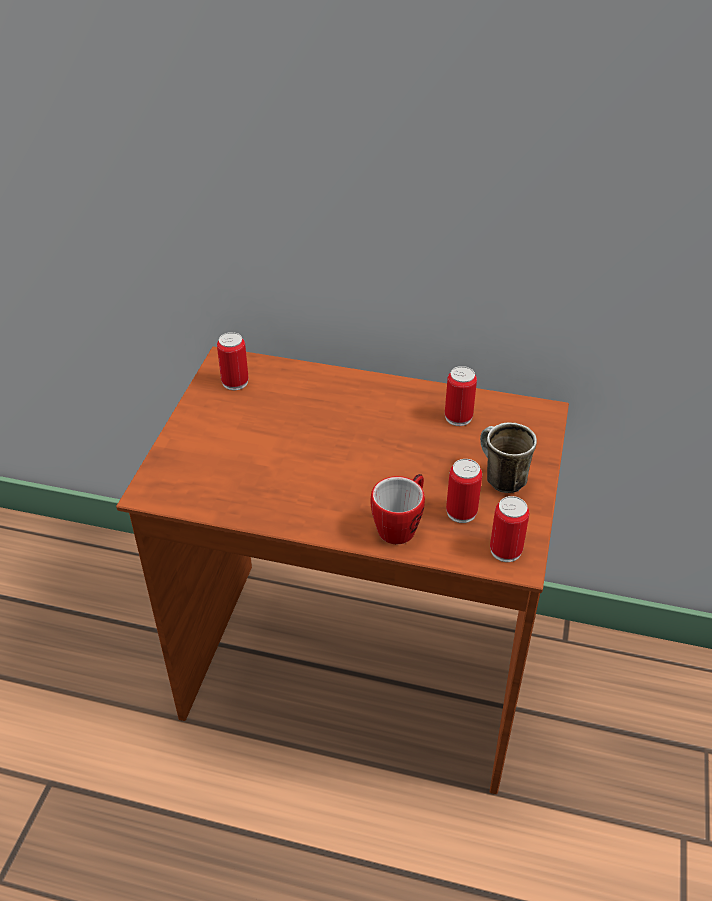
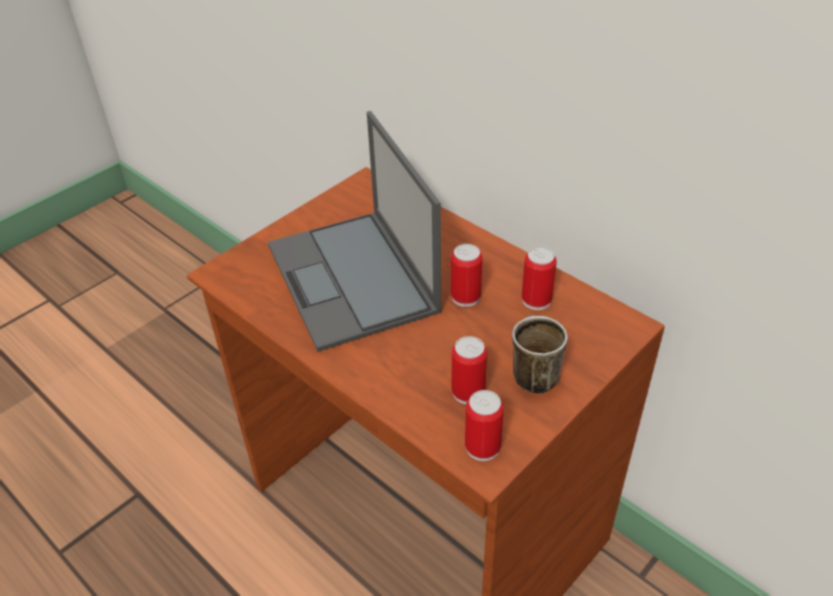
camera: 30 degrees right, 0 degrees up
can [217,332,249,390] -> can moved to [451,244,483,307]
mug [371,474,425,544] -> none
none -> laptop [268,111,441,352]

